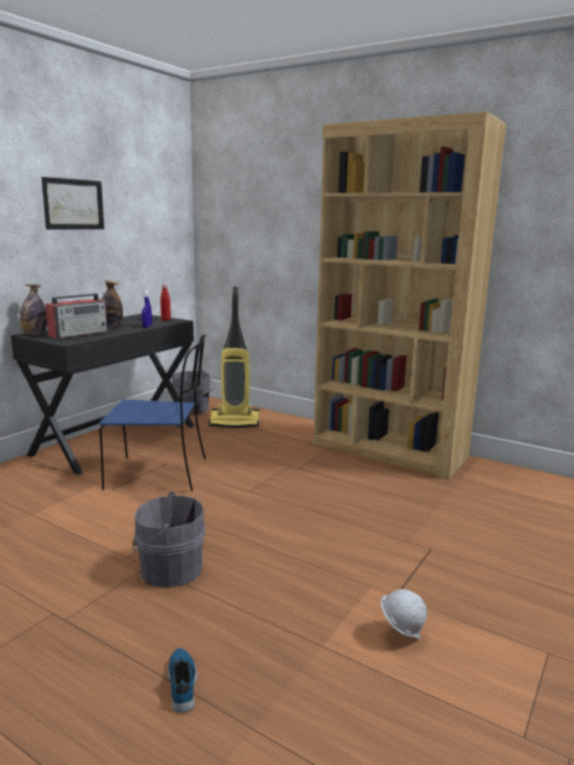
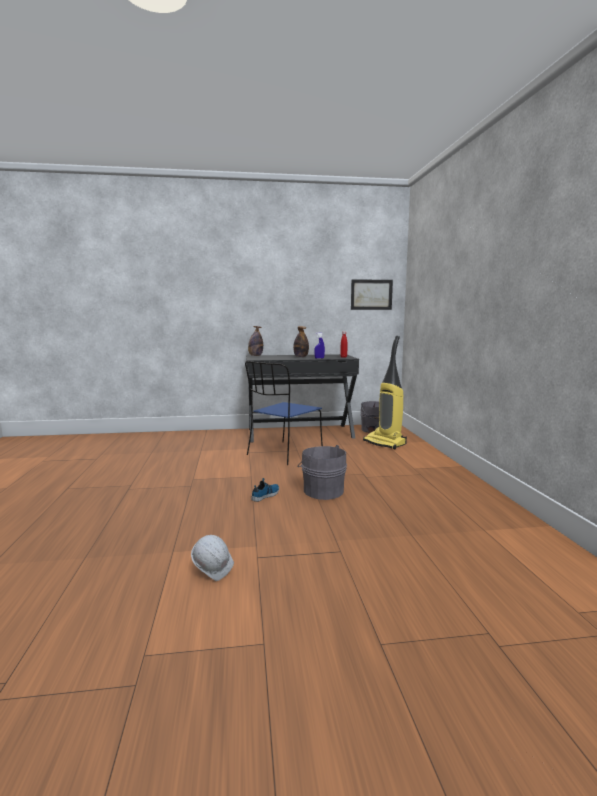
camera: 50 degrees right, 5 degrees down
picture [41,177,104,230] -> picture moved to [351,279,393,310]
radio [45,292,107,339] -> none
blue chair [99,334,206,491] -> blue chair turned 75 degrees clockwise [245,361,323,465]
grey bucket [132,492,206,587] -> grey bucket moved to [297,445,347,500]
shoe [168,648,198,713] -> shoe moved to [251,478,279,502]
brown bookcase [313,112,506,479] -> none

